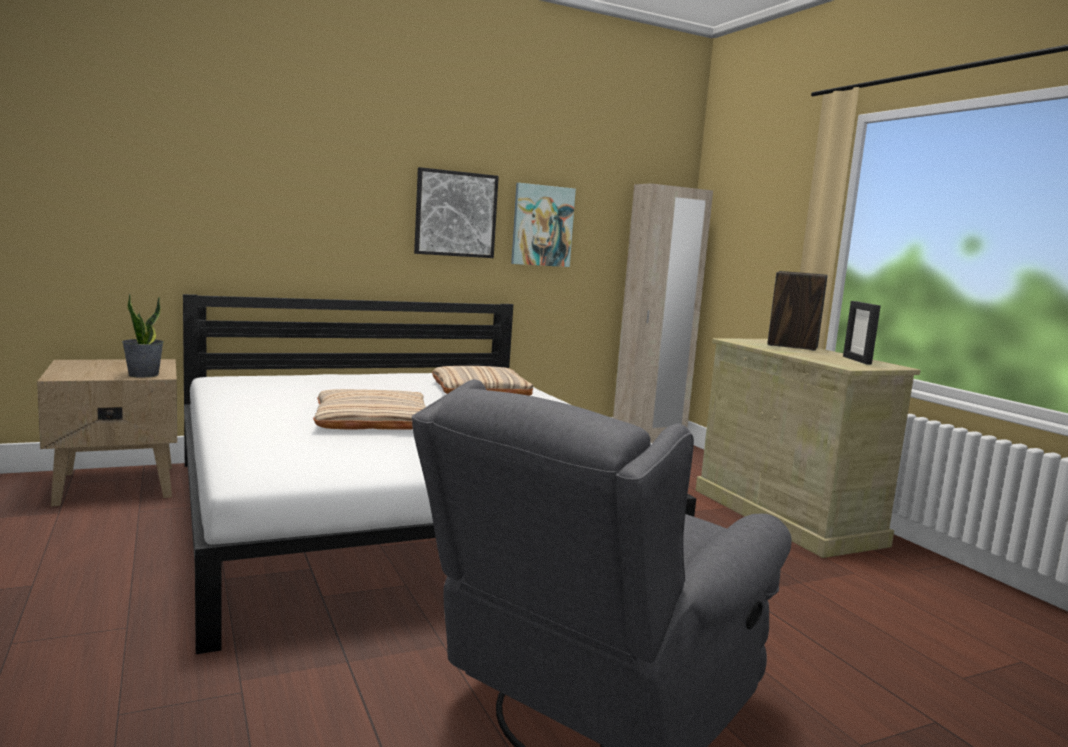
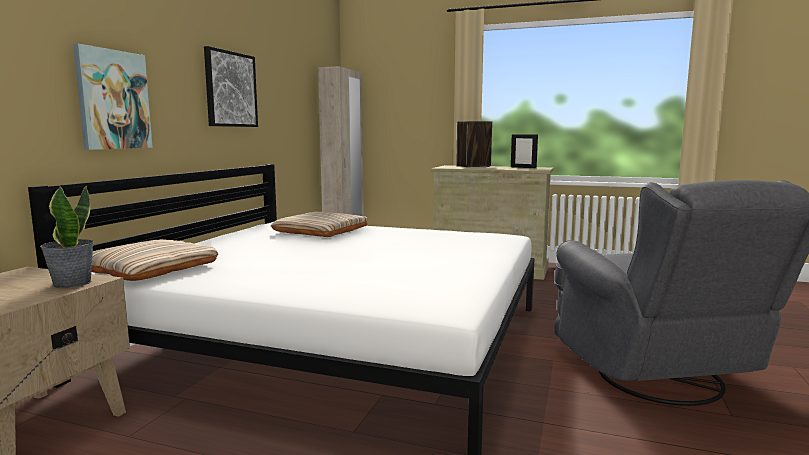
camera: 45 degrees left, 0 degrees up
beige pillow [313,389,426,430] -> beige pillow moved to [91,239,218,281]
picture [511,183,576,267] -> picture moved to [73,44,153,150]

